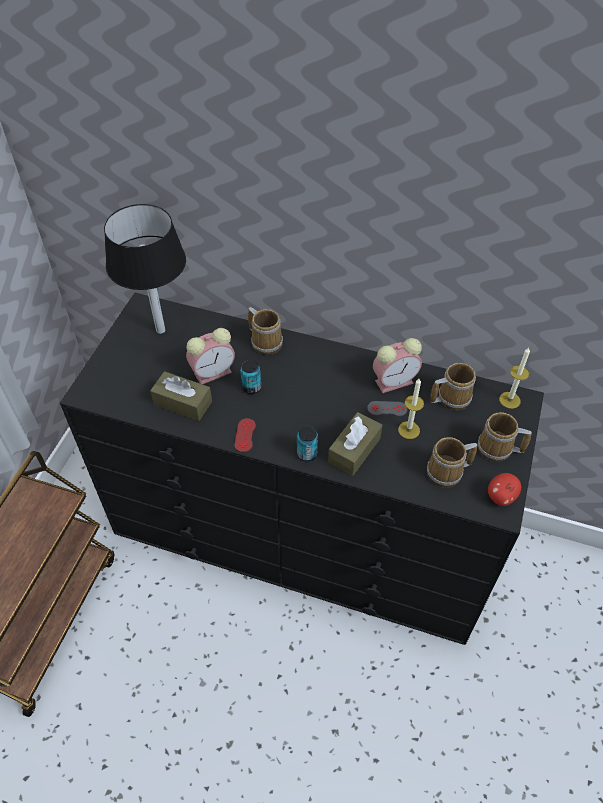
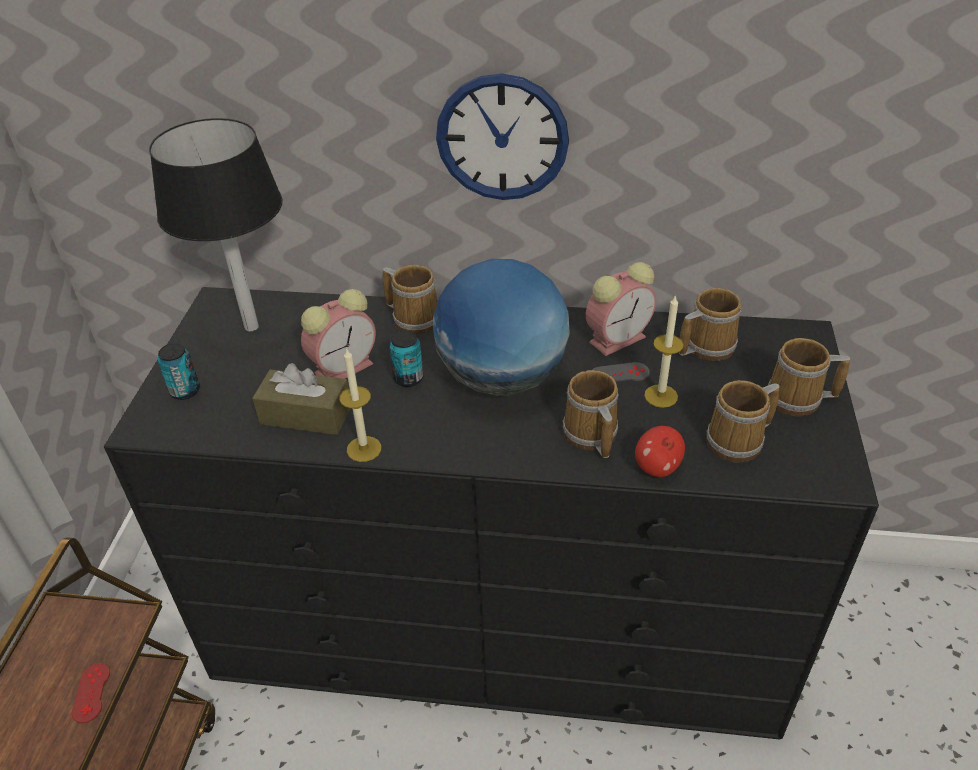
camera: 10 degrees left, 10 degrees down
red game controller [234,418,256,452] -> red game controller moved to [72,663,110,723]
can [297,426,319,462] -> can moved to [157,343,200,400]
brown tissue box [328,412,382,476] -> mug [563,370,618,458]
apple [488,473,521,506] -> apple moved to [635,426,685,477]
candle [499,348,530,409] -> candle moved to [339,348,382,462]
none -> globe [433,259,570,396]
none -> wall clock [436,73,569,200]

